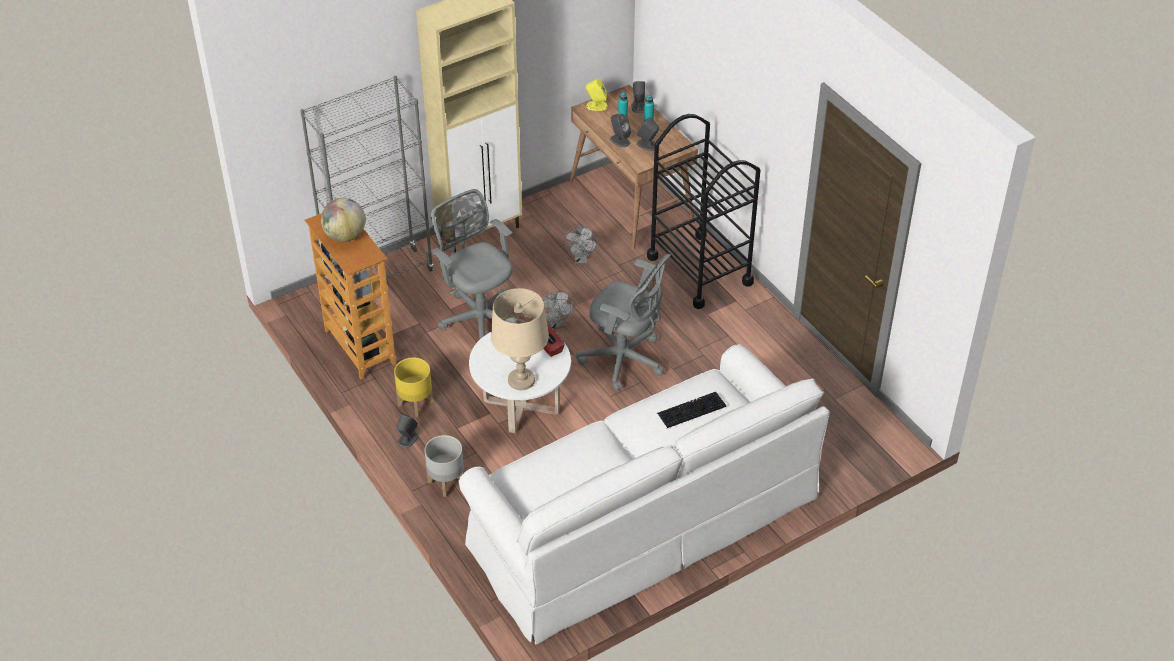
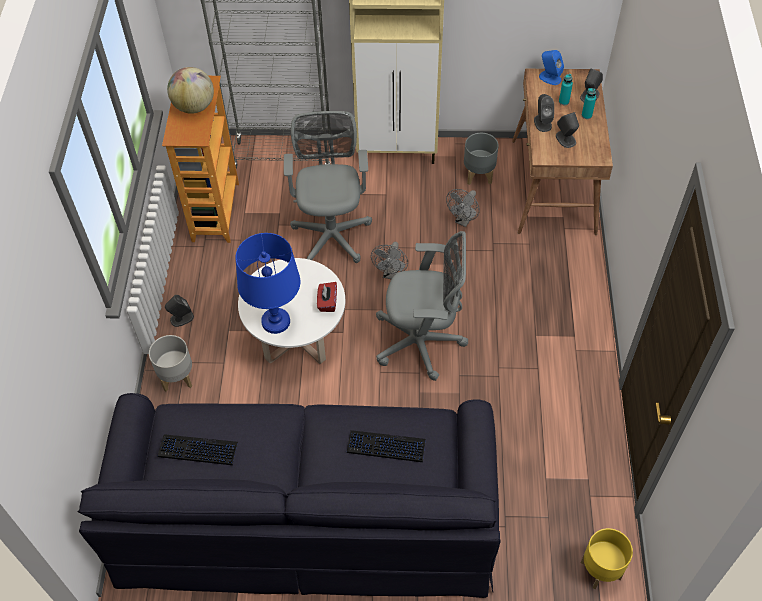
camera: 35 degrees right, 10 degrees up
yellow planter [394,358,433,417] -> yellow planter moved to [580,528,633,589]
white sofa [459,344,830,645] -> black sofa [78,393,501,598]
beige table lamp [491,288,549,390] -> blue table lamp [236,233,301,334]
grey office chair [576,254,671,391] -> grey office chair turned 60 degrees counterclockwise [376,231,468,381]
yellow speaker [586,79,608,111] -> blue speaker [539,50,564,85]
black cart [647,114,760,309] -> none
none -> keyboard [158,434,238,465]
none -> grey planter [464,133,498,185]

